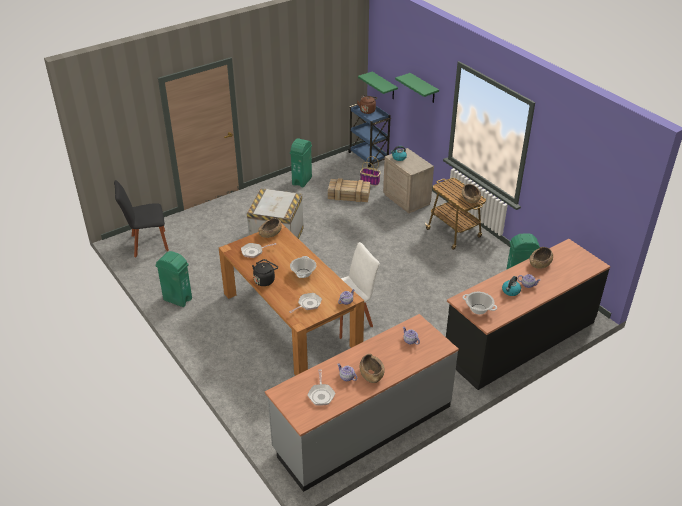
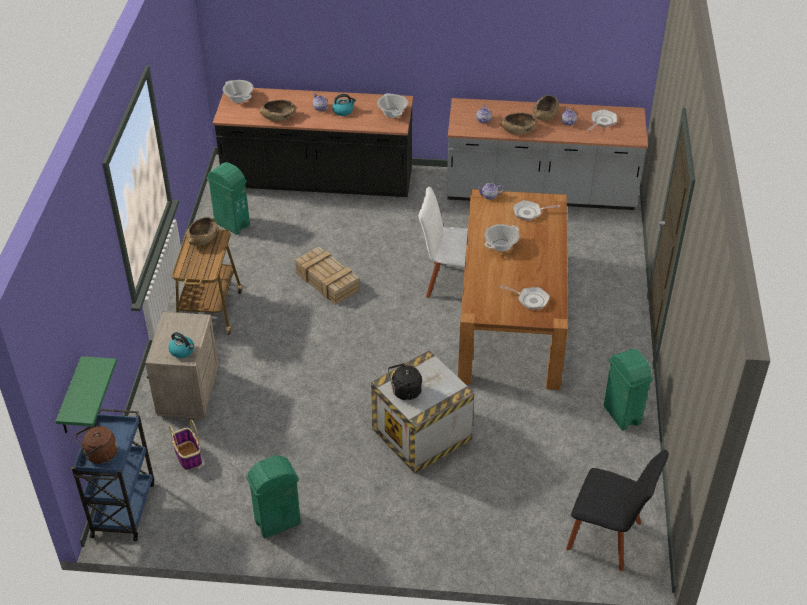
camera: 140 degrees left, 5 degrees up
black kettle [252,259,278,286] -> black kettle moved to [388,363,422,400]
brown bowl [258,218,282,238] -> brown bowl moved to [500,113,538,134]
crate [328,178,370,202] -> crate moved to [295,247,359,305]
green shelf [395,73,439,103] -> none
none -> cooking pot [223,80,254,103]

